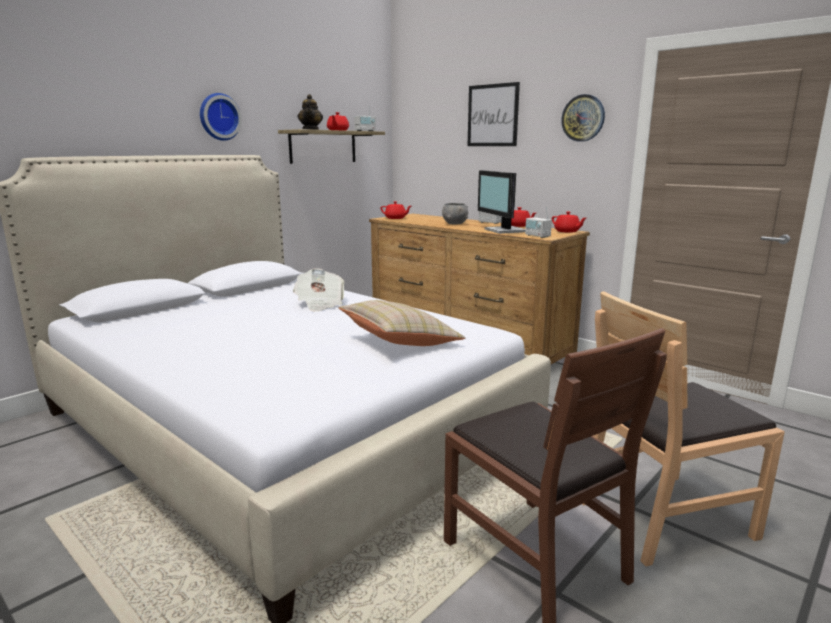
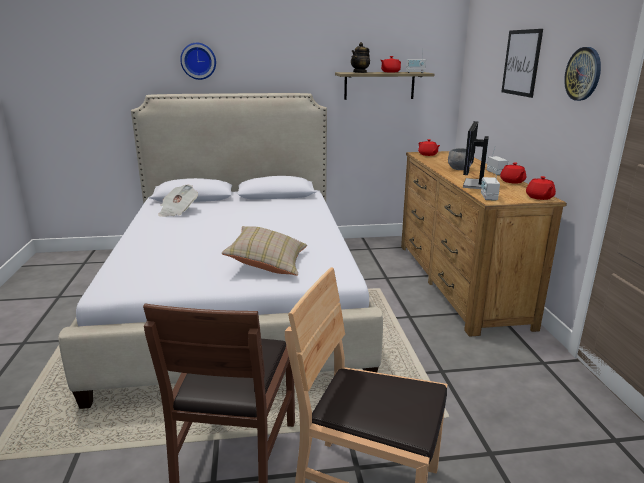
camera: 40 degrees right, 5 degrees up
wall clock [200,93,242,141] -> wall clock moved to [180,43,216,80]
newspaper [293,268,345,312] -> newspaper moved to [158,185,198,217]

